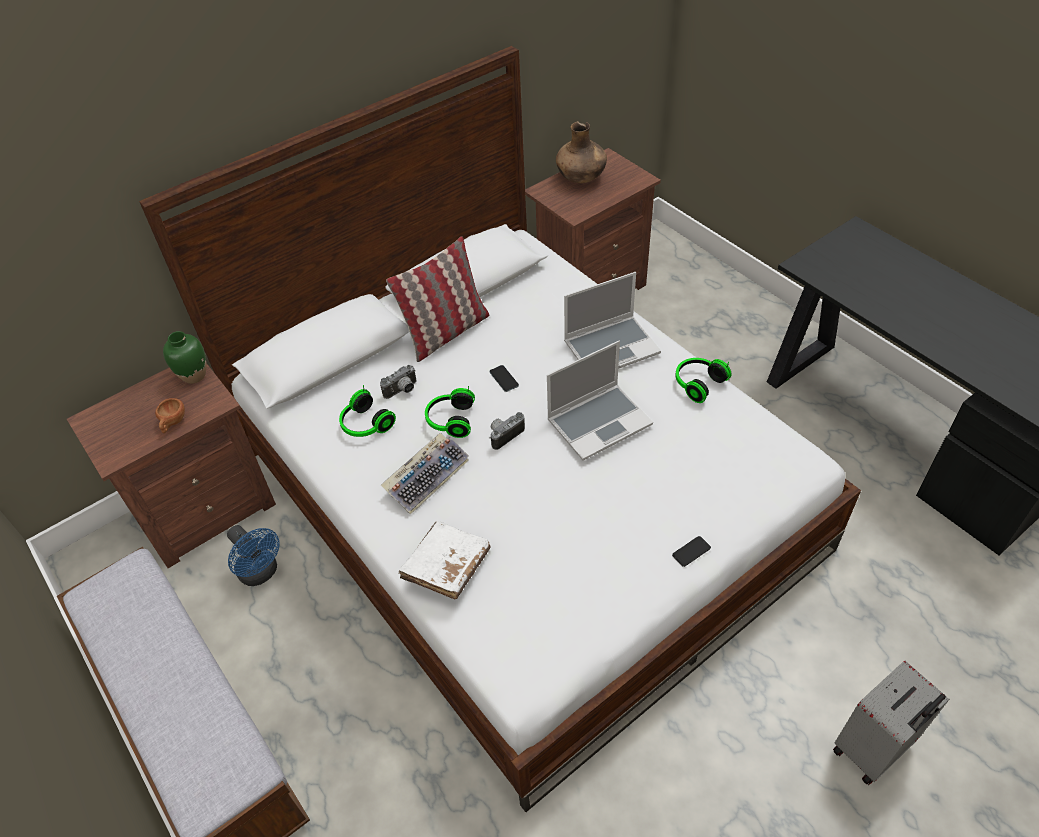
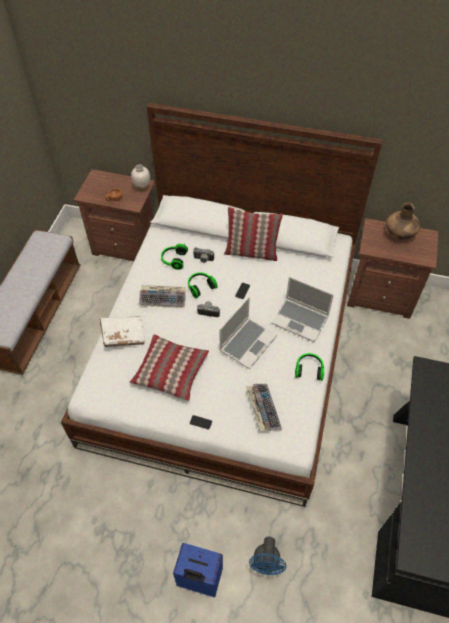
camera: 50 degrees right, 5 degrees up
green vase [163,331,206,384] -> white vase [131,165,150,192]
blue fan [227,525,279,586] -> blue fan moved to [249,537,286,575]
laptop [547,341,653,461] -> laptop turned 75 degrees counterclockwise [219,297,277,369]
grey suitcase [833,661,950,785] -> blue suitcase [173,543,223,597]
none -> pillow [130,334,209,401]
none -> keyboard [246,384,282,431]

